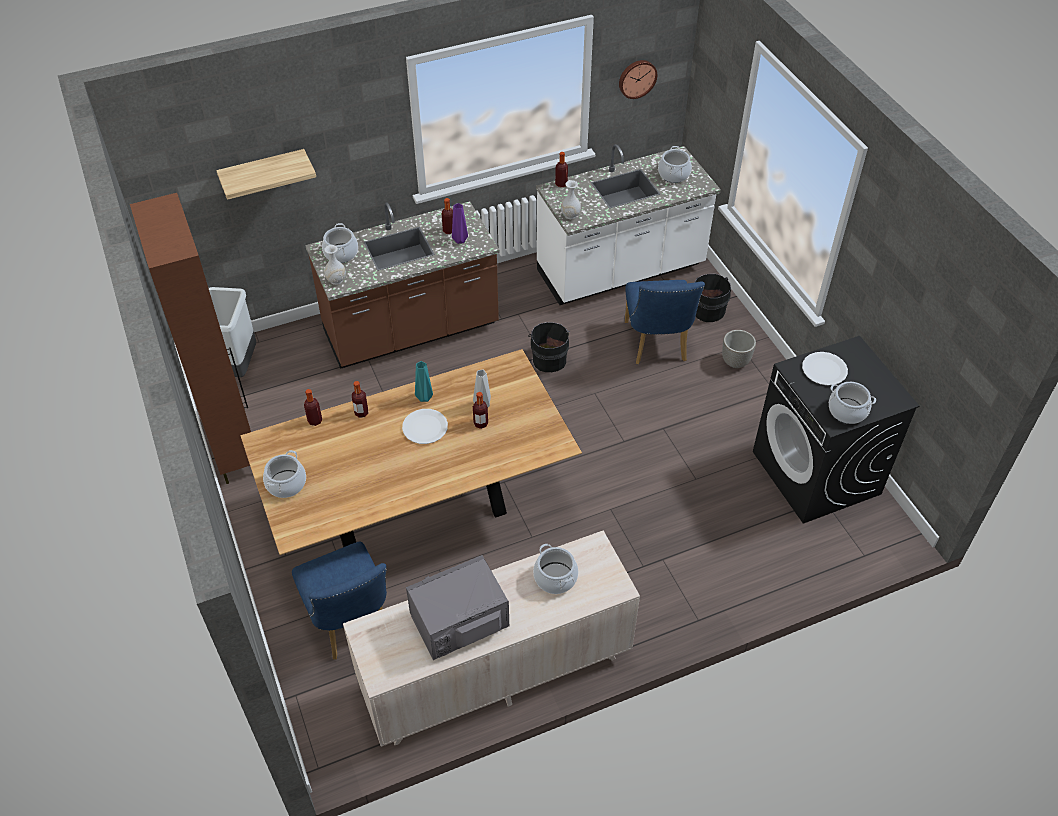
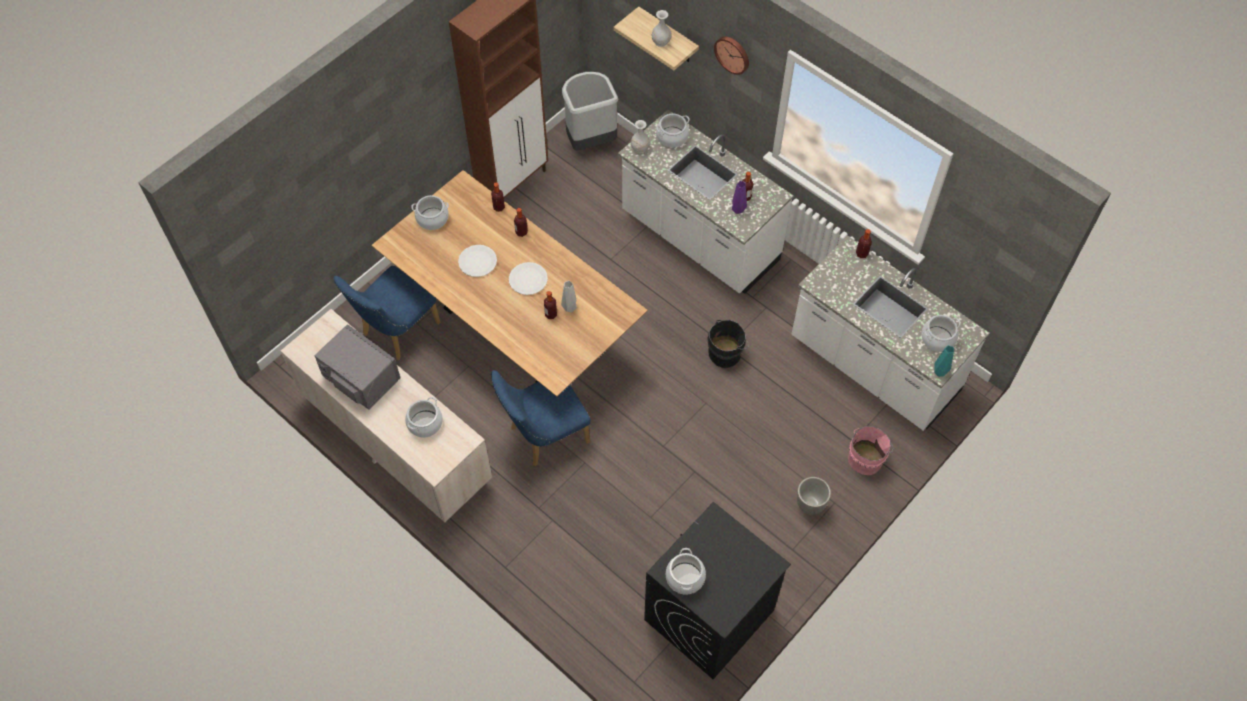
camera: 65 degrees right, 10 degrees up
brown counter [305,201,500,369] -> white counter [618,110,794,294]
turquoise vase [415,361,433,402] -> turquoise vase moved to [934,345,954,377]
white vase [561,180,581,219] -> white vase moved to [652,10,671,47]
wall clock [619,60,657,99] -> wall clock moved to [714,36,749,75]
blue chair [624,280,705,364] -> blue chair moved to [491,370,590,467]
black bucket [695,274,731,322] -> pink bucket [848,426,893,475]
white plate [802,352,848,385] -> white plate moved to [458,245,497,277]

